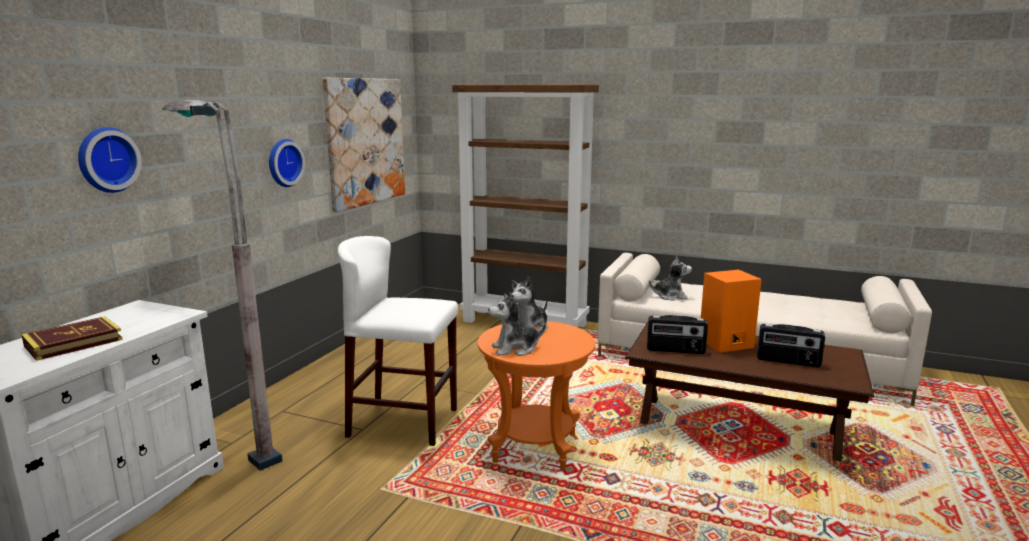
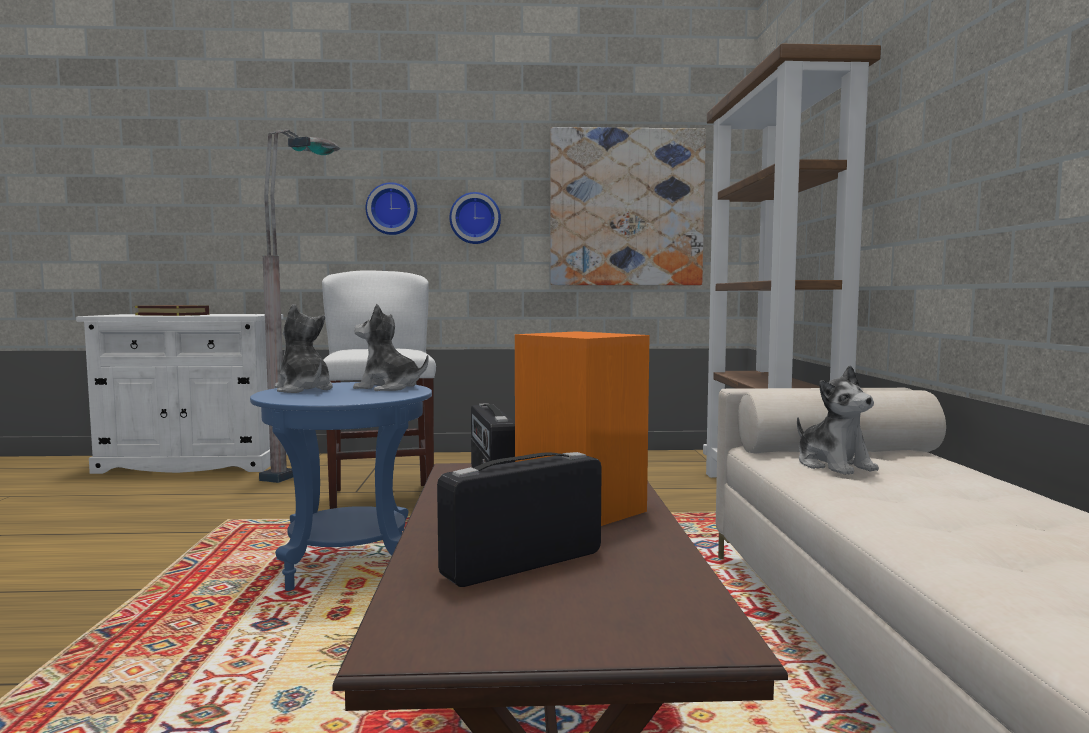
camera: 65 degrees right, 10 degrees down
wall clock [78,127,142,193] -> wall clock moved to [366,182,417,235]
orange side table [478,321,595,471] -> blue side table [250,382,432,591]
radio [757,324,825,367] -> radio turned 60 degrees clockwise [437,452,602,587]

